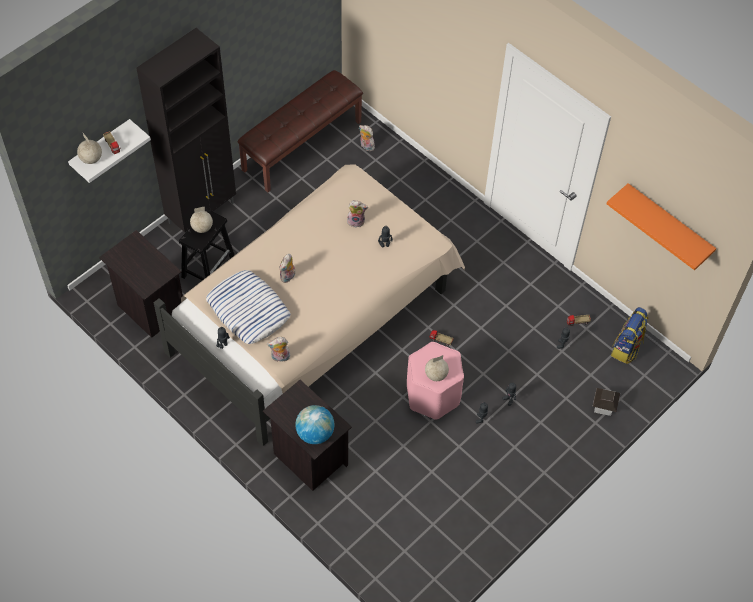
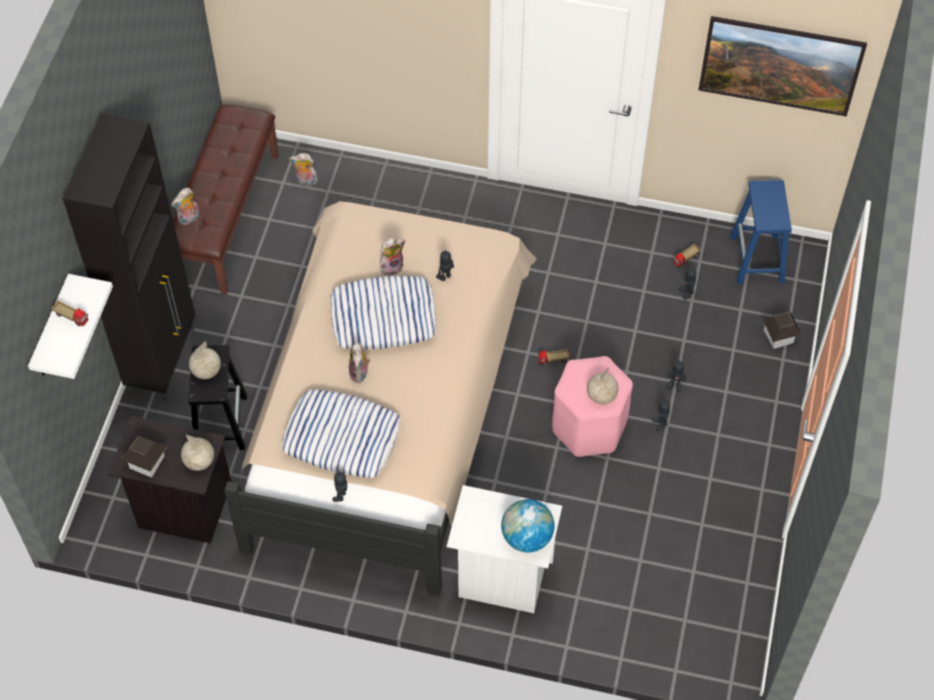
camera: 30 degrees left, 0 degrees up
globe [77,133,102,164] -> globe moved to [181,435,214,471]
black nightstand [263,380,352,491] -> white nightstand [447,485,562,613]
plush toy [267,337,290,362] -> plush toy moved to [171,188,200,225]
orange shelf [607,183,716,270] -> picture [698,16,867,117]
backpack [611,307,648,364] -> blue stool [730,180,792,284]
none -> toy house [120,433,167,477]
none -> pillow [330,276,437,349]

